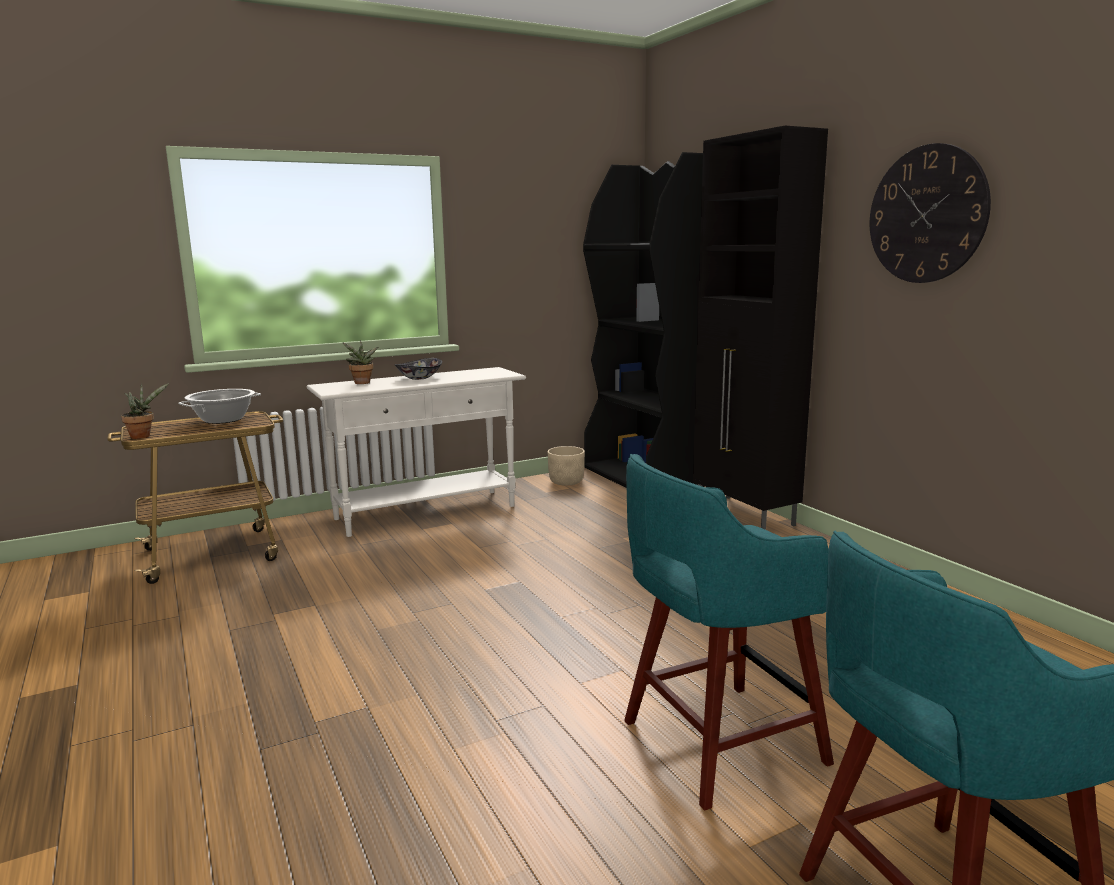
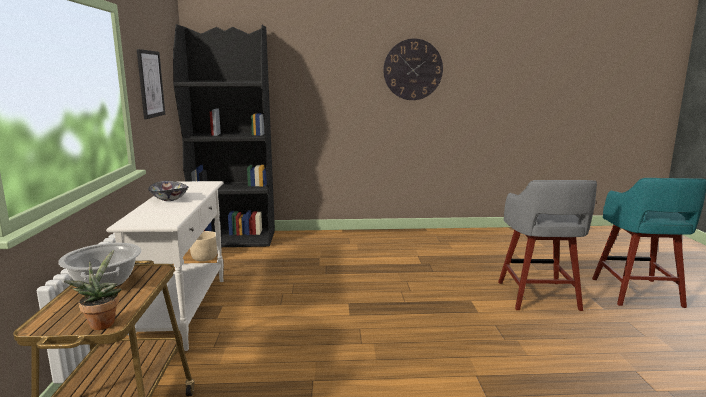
camera: 65 degrees left, 0 degrees up
potted plant [343,340,378,384] -> none
turquoise stool [624,454,834,811] -> grey stool [498,180,597,311]
black cabinet [693,126,828,530] -> none
none -> picture [137,49,165,119]

